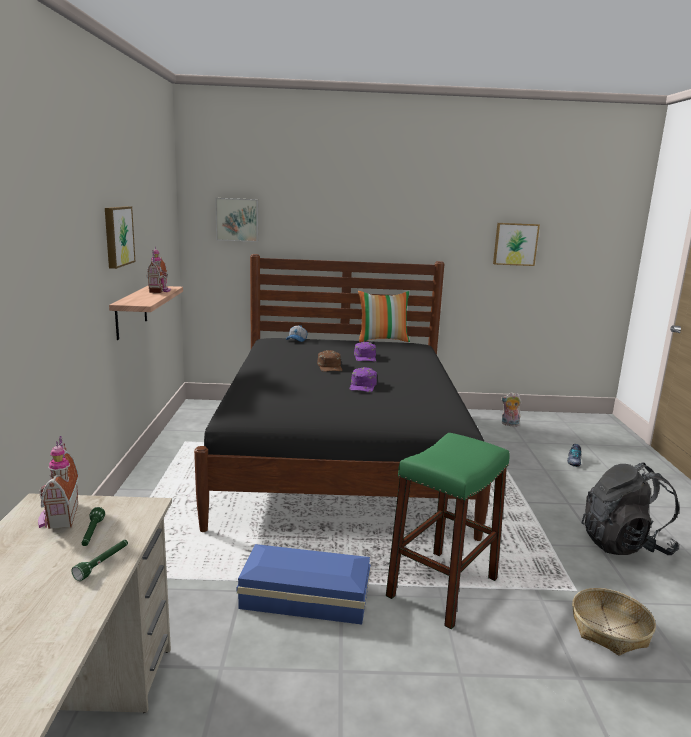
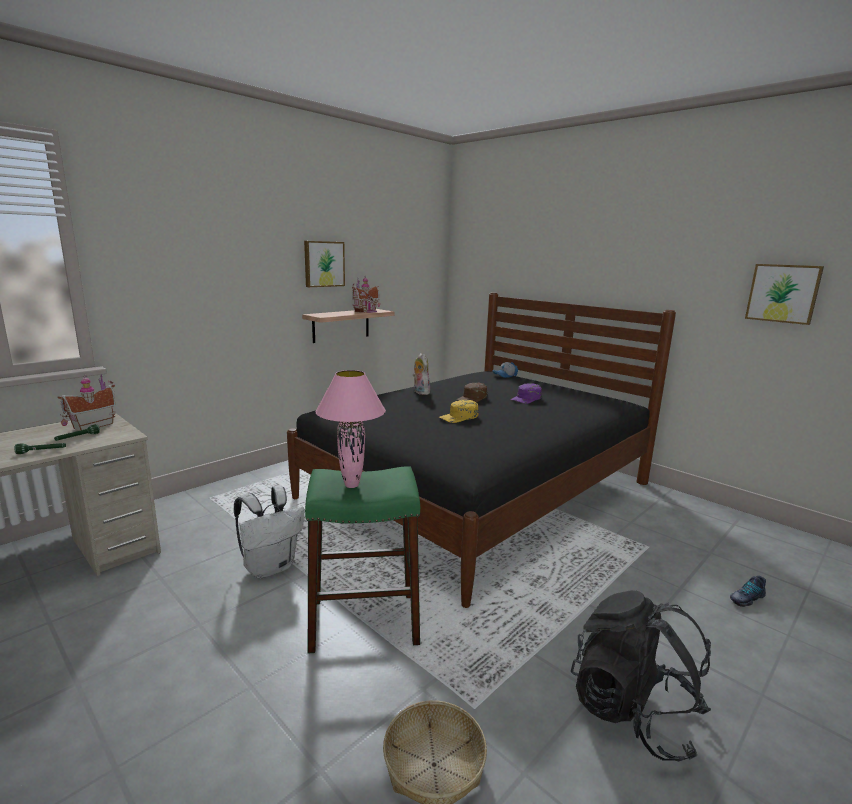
camera: 45 degrees right, 0 degrees up
picture [215,198,258,242] -> none
blue storage box [237,544,371,625] -> white backpack [234,486,305,579]
purple cap [350,367,377,392] -> yellow cap [439,400,479,423]
pillow [358,291,410,342] -> none
plush toy [501,392,521,427] -> plush toy moved to [413,353,430,395]
none -> pink table lamp [316,370,386,488]

